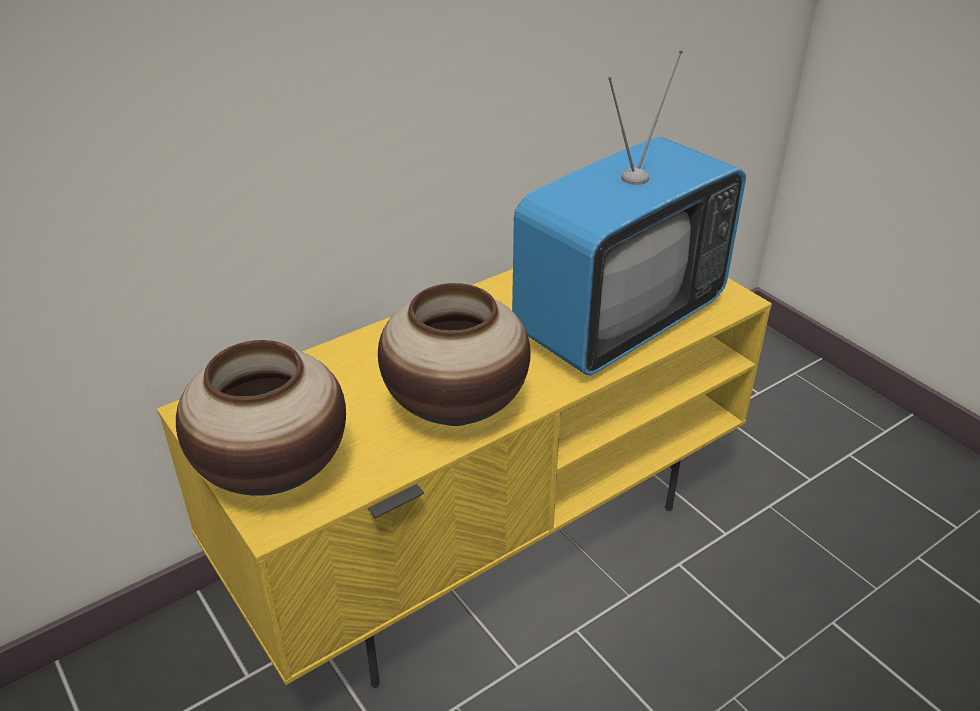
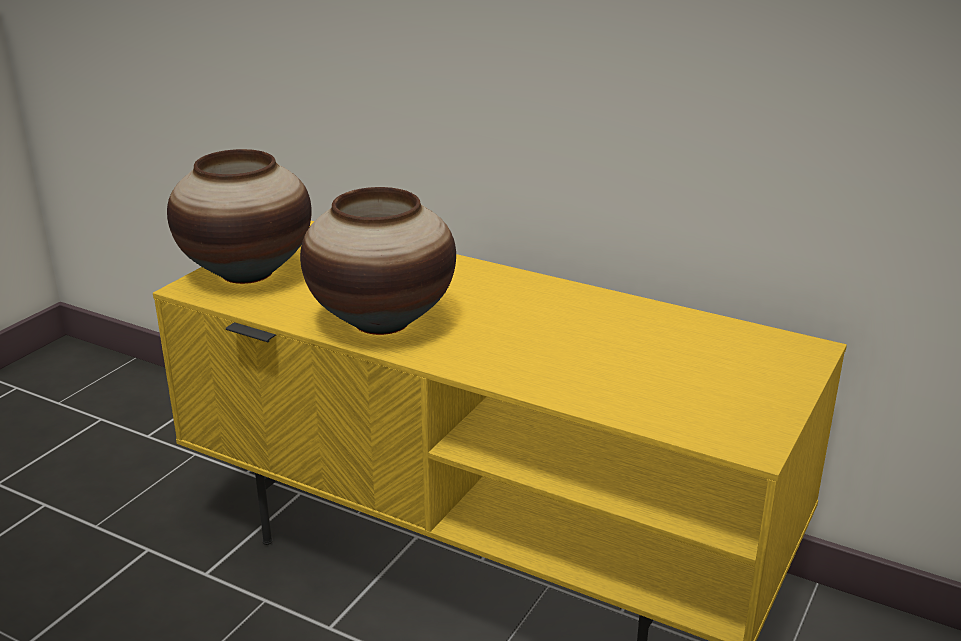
camera: 65 degrees right, 10 degrees down
television [512,50,746,375] -> none

